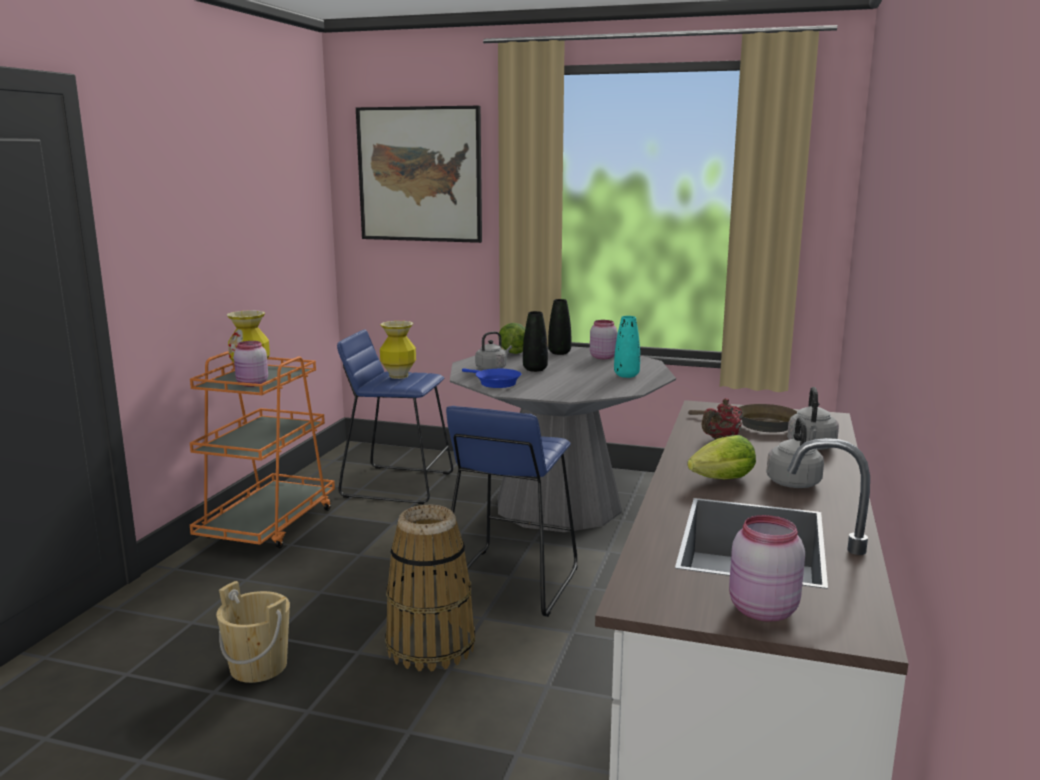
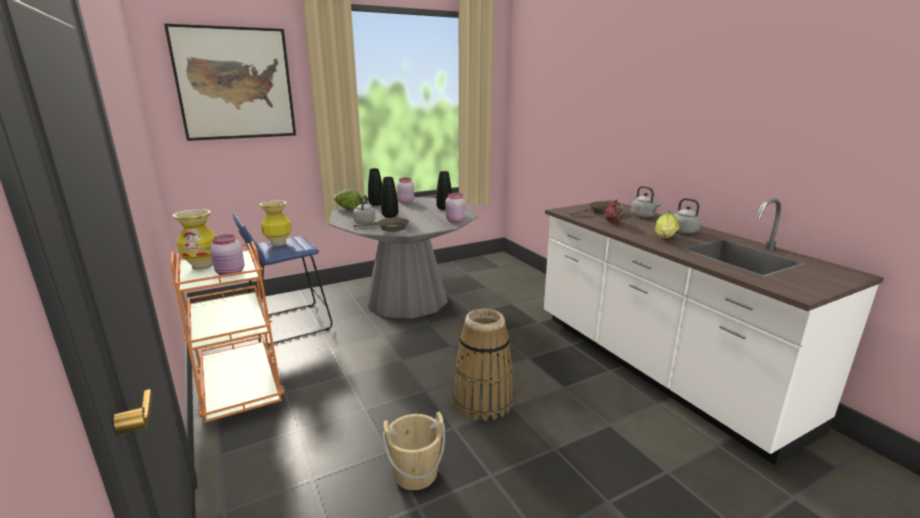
camera: 45 degrees left, 5 degrees up
blue stool [444,406,578,617] -> none
blue frying pan [462,368,521,388] -> brown frying pan [354,218,409,232]
turquoise vase [614,316,640,378] -> black vase [436,171,452,210]
pink jar [729,515,805,622] -> pink jar moved to [445,193,466,223]

